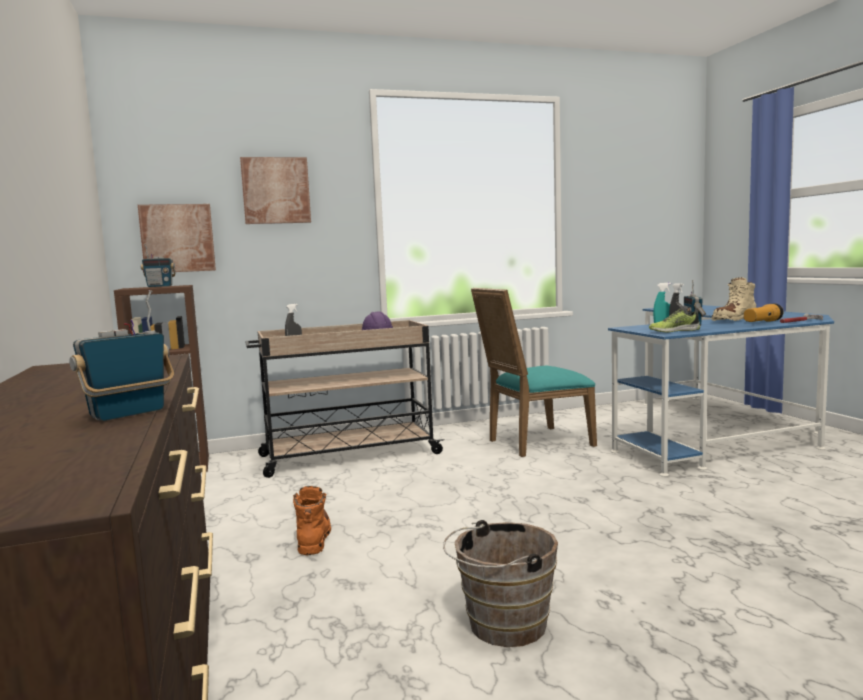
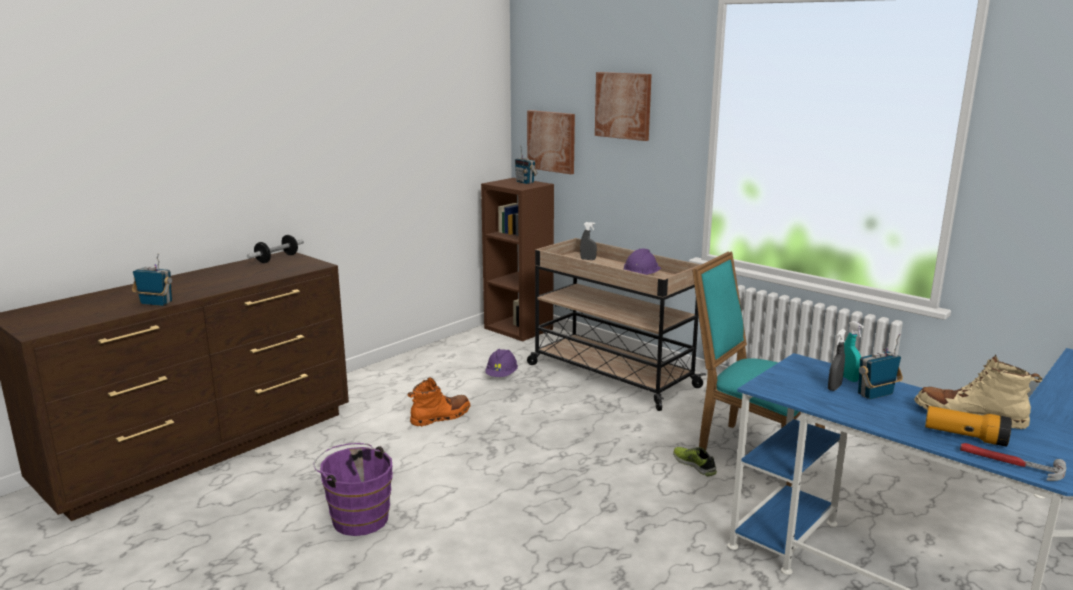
camera: 60 degrees right, 10 degrees up
brown bucket [443,520,558,647] -> purple bucket [314,443,393,536]
shoe [649,309,700,332] -> shoe moved to [673,447,717,476]
none -> dumbbell [247,235,304,263]
none -> purple hard hat [486,349,518,377]

